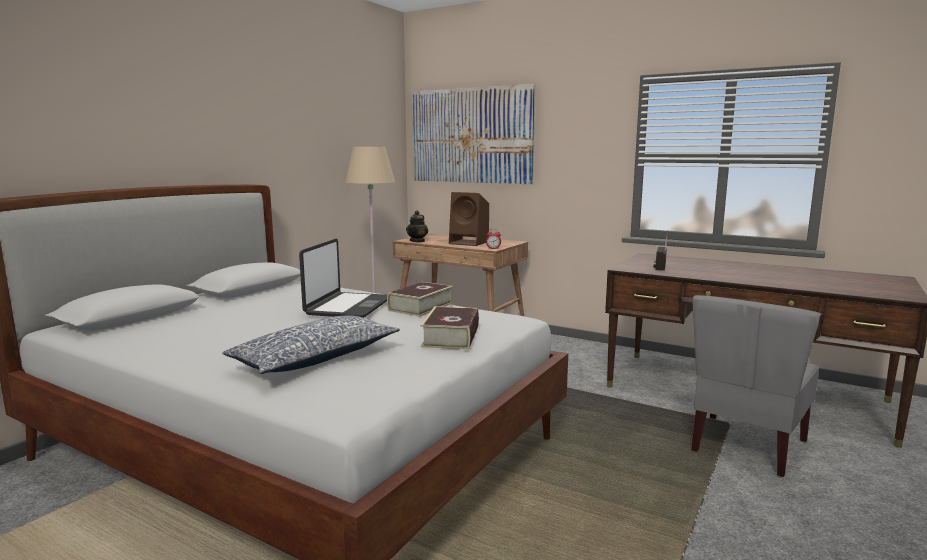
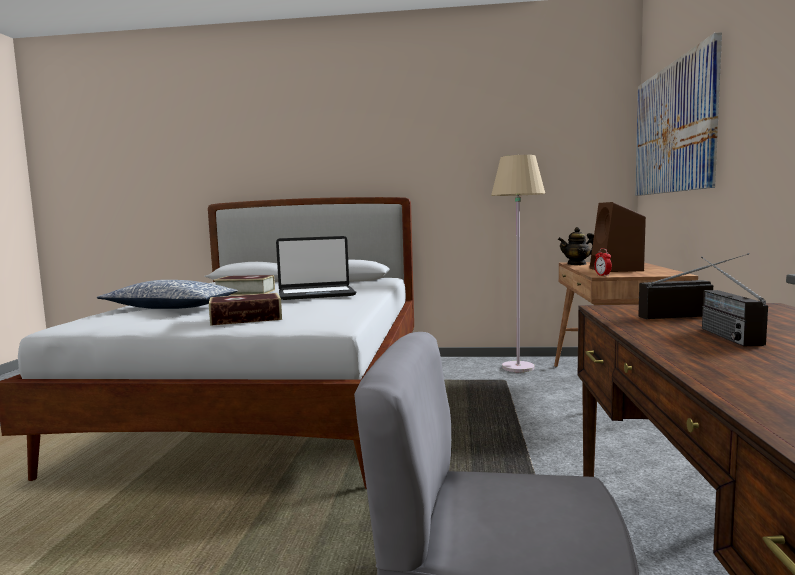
camera: 65 degrees right, 5 degrees down
book [387,282,453,317] -> book moved to [214,275,275,295]
none -> radio [701,257,768,346]

